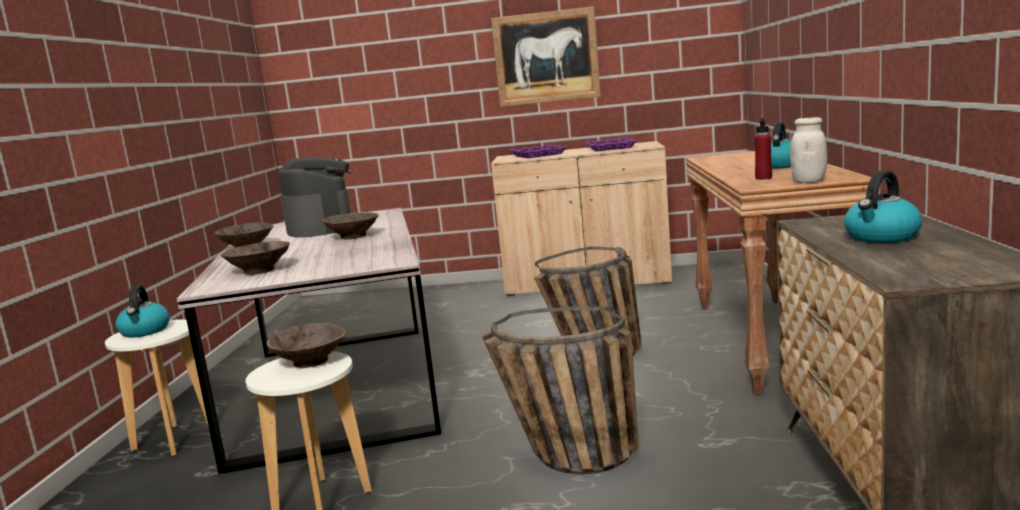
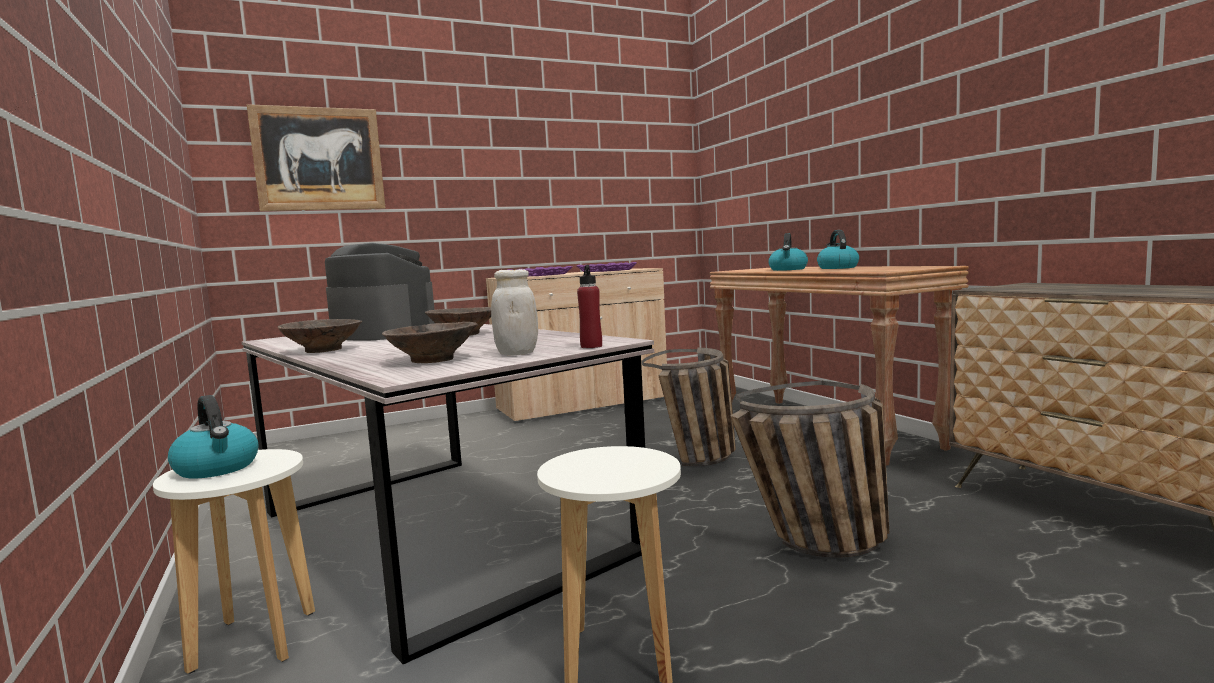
camera: 30 degrees left, 5 degrees down
brown bowl [266,323,346,368] -> none
picture [491,6,601,107] -> picture moved to [247,104,385,211]
red bottle [754,118,772,180] -> red bottle moved to [577,265,602,348]
white jar [790,117,827,183] -> white jar moved to [491,269,538,356]
kettle [844,171,922,243] -> kettle moved to [768,233,808,271]

